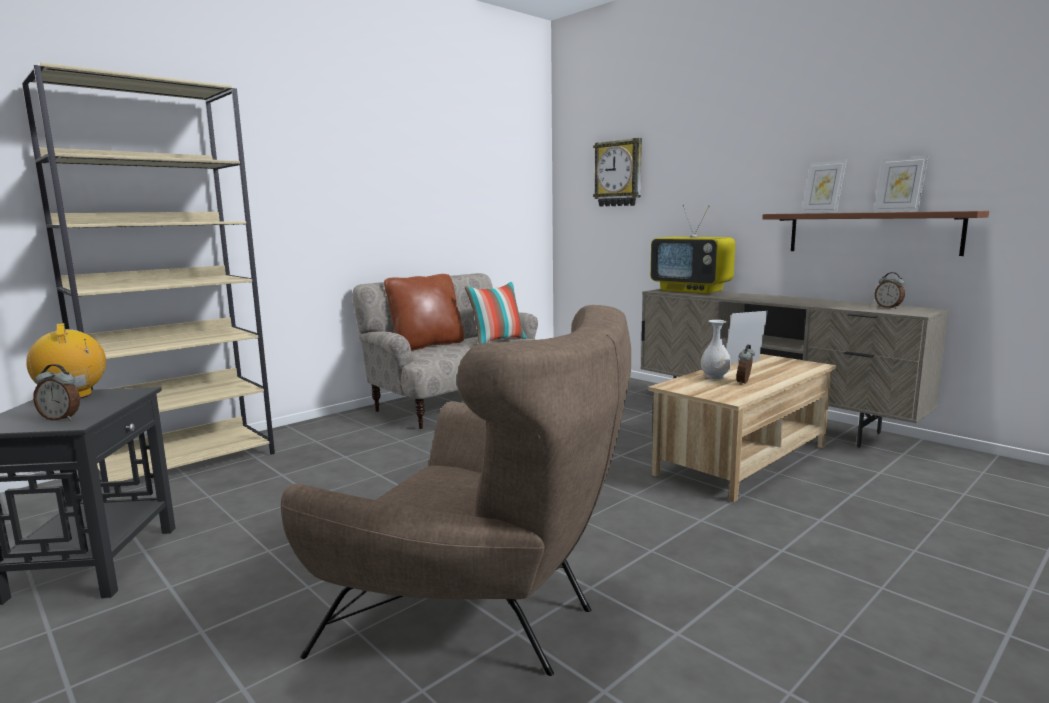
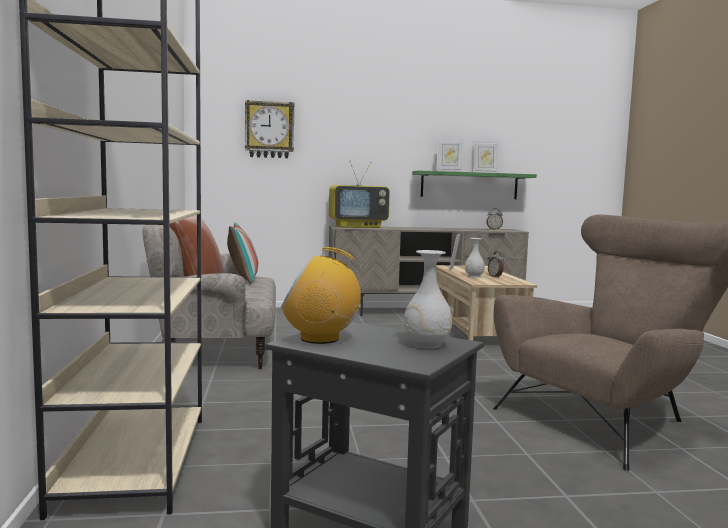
camera: 55 degrees left, 5 degrees down
alarm clock [33,364,80,421] -> white vase [404,250,452,349]
brown shelf [762,211,989,256] -> green shelf [412,170,537,199]

